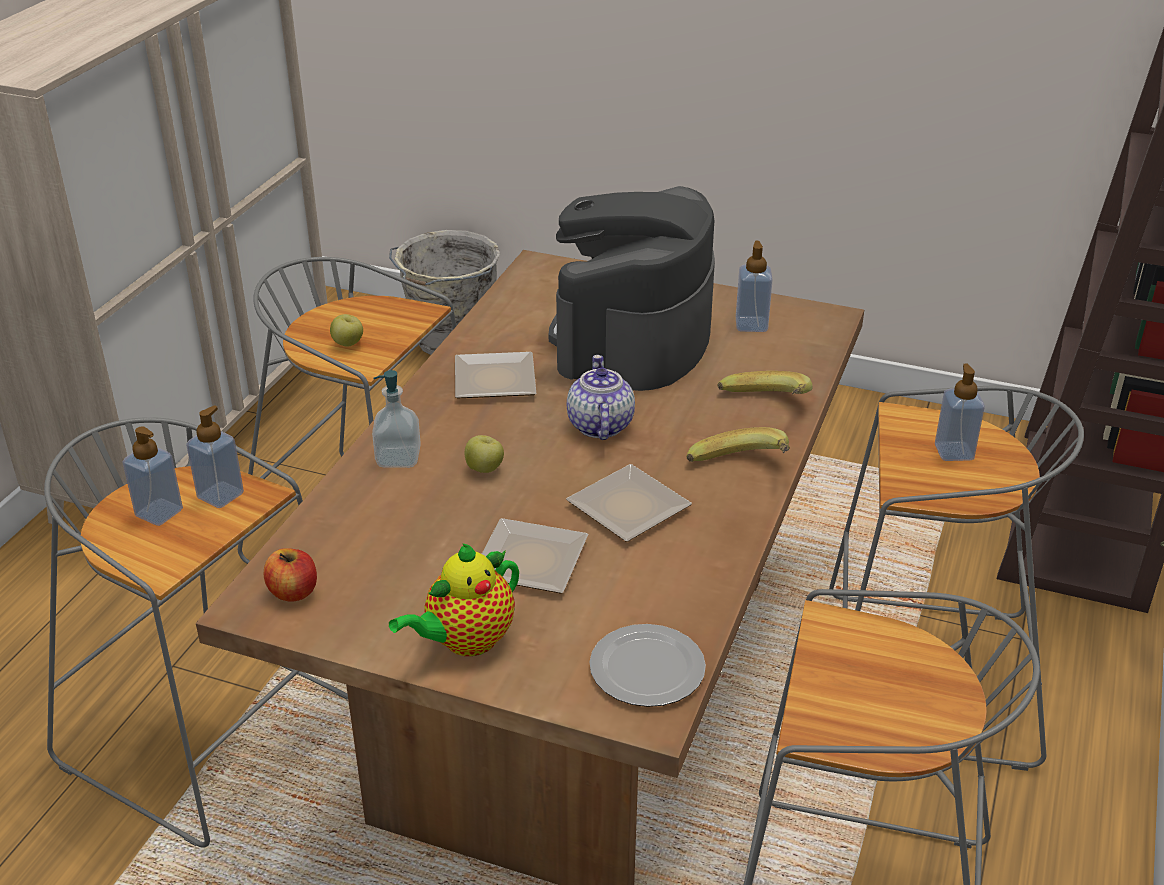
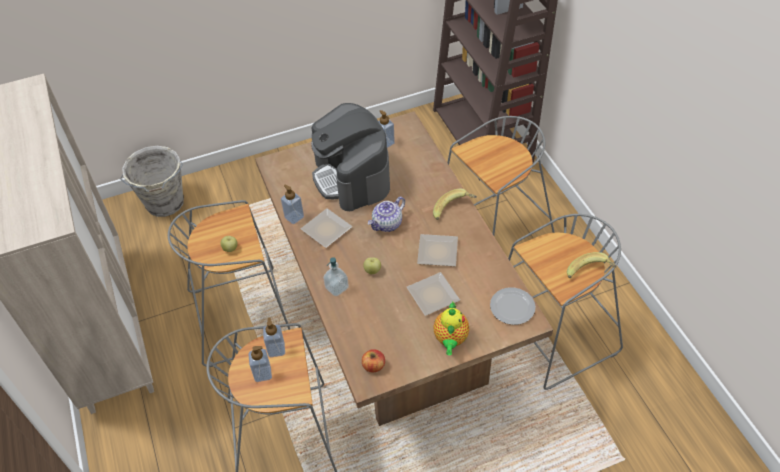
camera: 40 degrees left, 15 degrees up
teapot [567,355,635,440] -> teapot turned 90 degrees counterclockwise [368,197,405,232]
banana [718,371,813,394] -> banana moved to [567,252,617,278]
soap dispenser [935,363,985,461] -> soap dispenser moved to [281,184,304,224]

